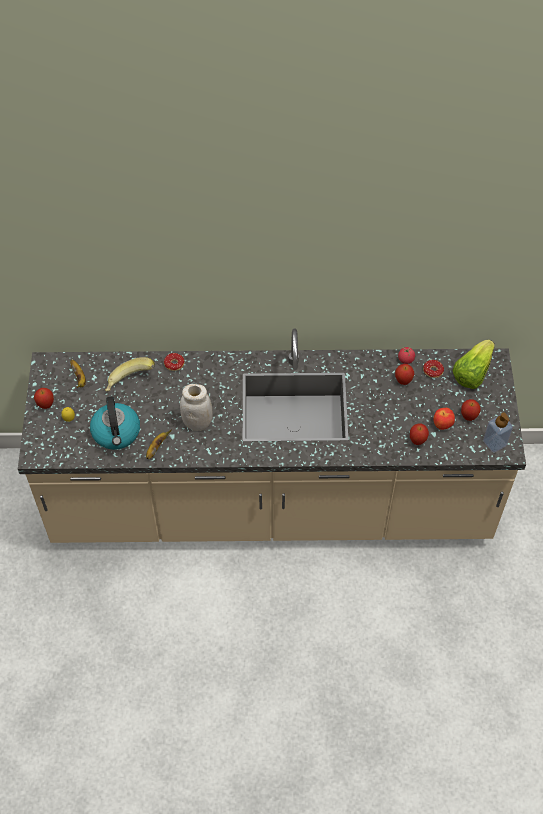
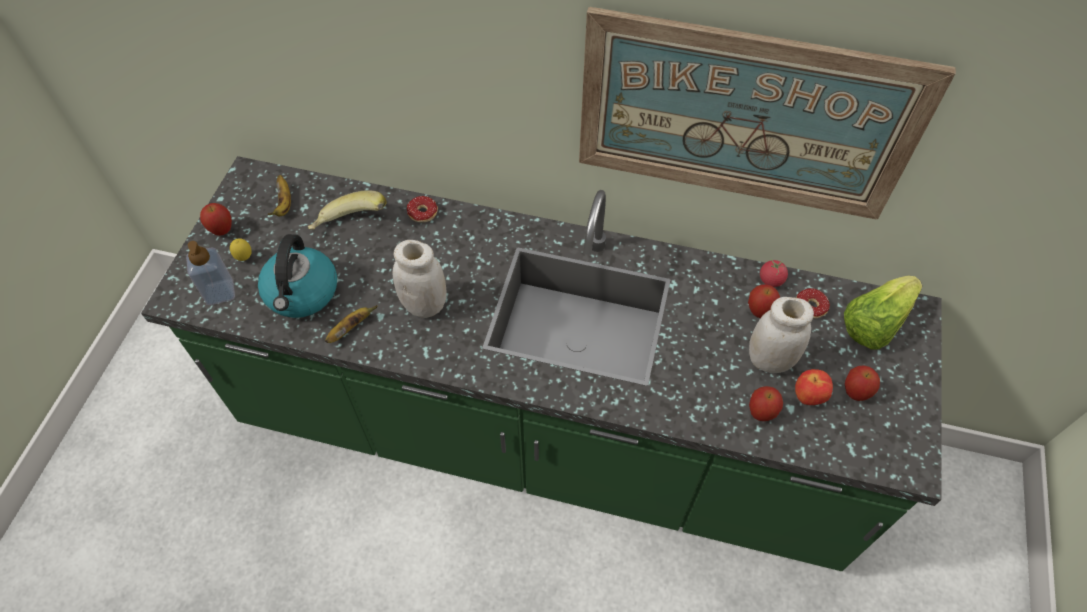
camera: 15 degrees right, 0 degrees up
beige counter [18,329,526,543] -> green counter [141,156,942,571]
soap dispenser [483,413,513,453] -> soap dispenser moved to [186,241,235,305]
none -> picture [579,7,956,220]
none -> white jar [749,297,814,373]

